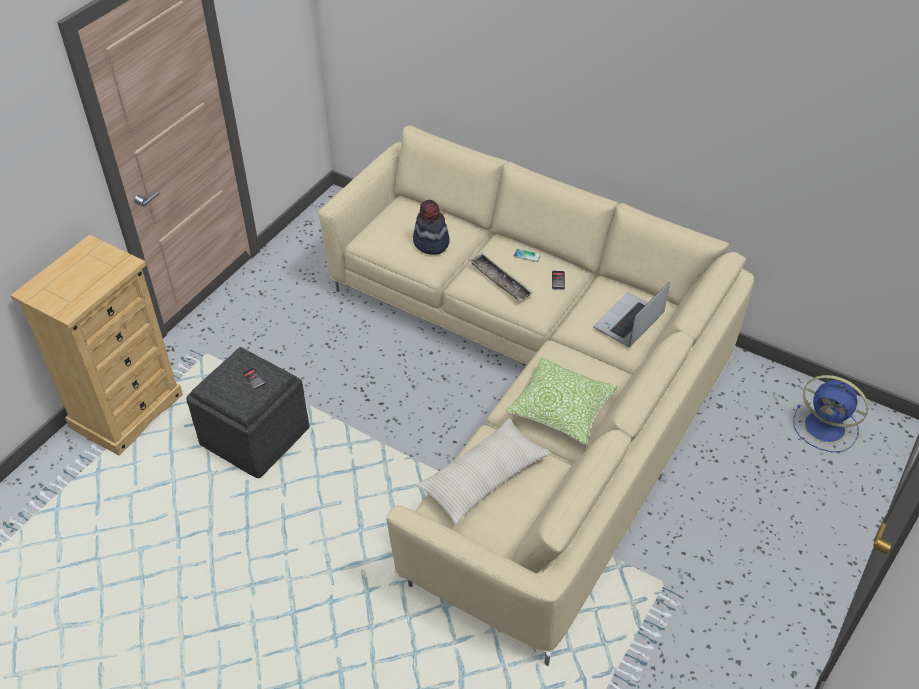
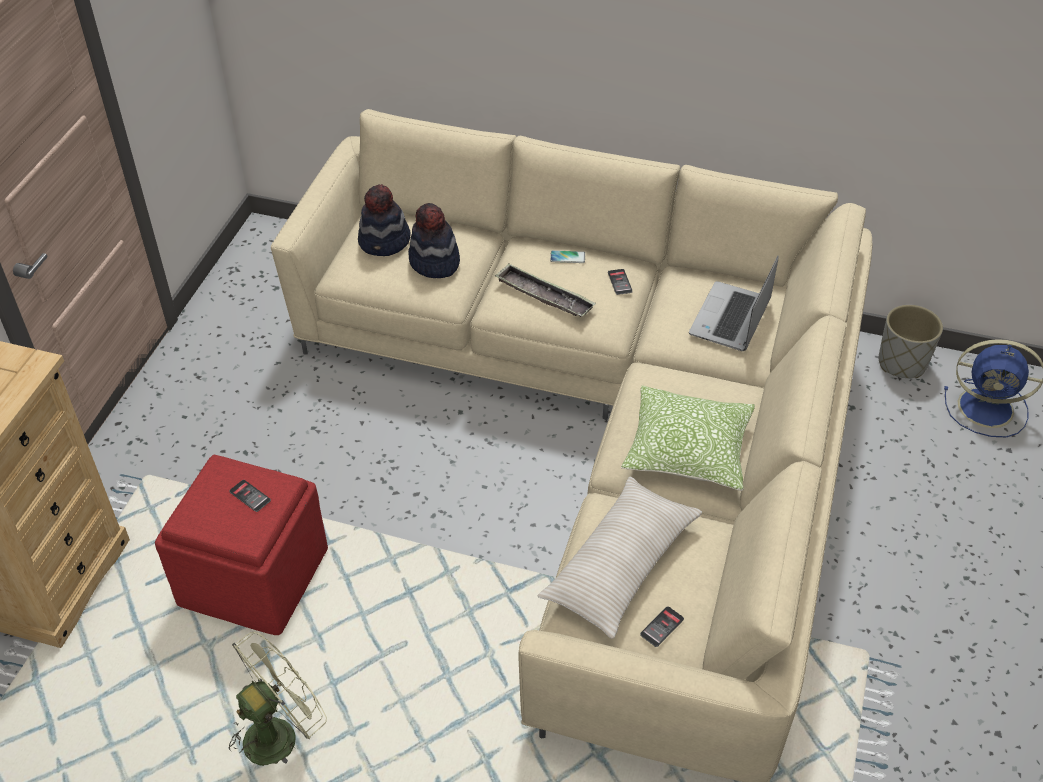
camera: 15 degrees left, 0 degrees up
grey ottoman [186,347,310,478] -> red ottoman [155,455,328,635]
none -> green fan [228,632,327,766]
none -> hat [358,184,411,256]
none -> phone [640,606,684,647]
none -> grey planter [879,305,943,378]

